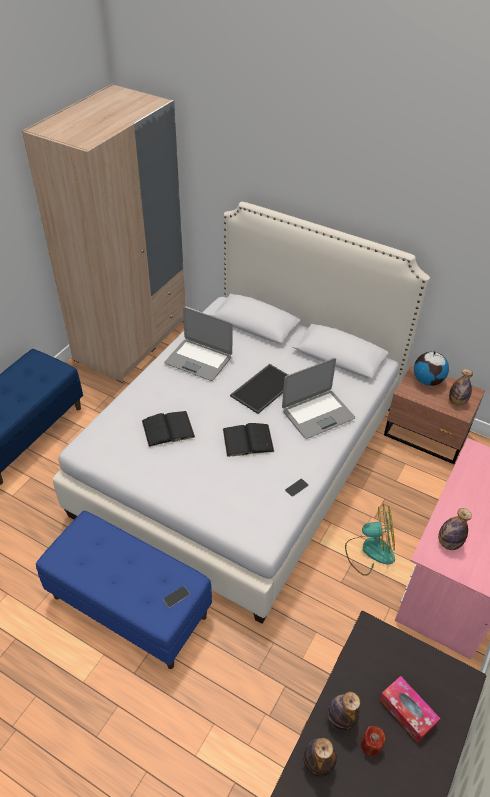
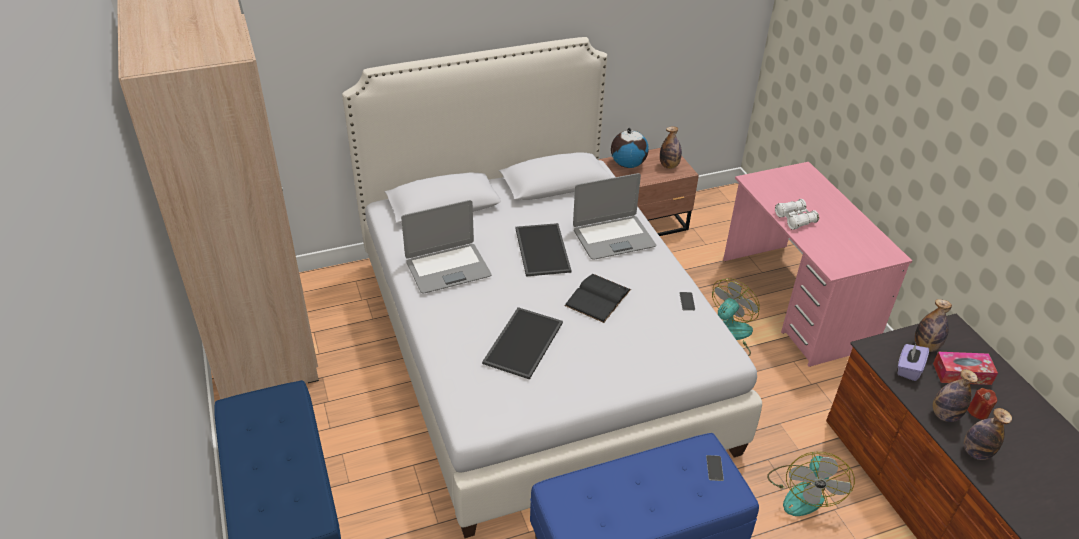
camera: 50 degrees left, 5 degrees down
black book [142,411,195,447] -> tray [482,307,563,379]
laptop [282,358,355,439] -> laptop turned 60 degrees clockwise [573,173,656,260]
bottle [438,508,472,550] -> bottle moved to [915,299,952,352]
none -> fan [767,452,855,516]
none -> white binoculars [775,199,819,230]
none -> purple tissue box [898,343,929,381]

